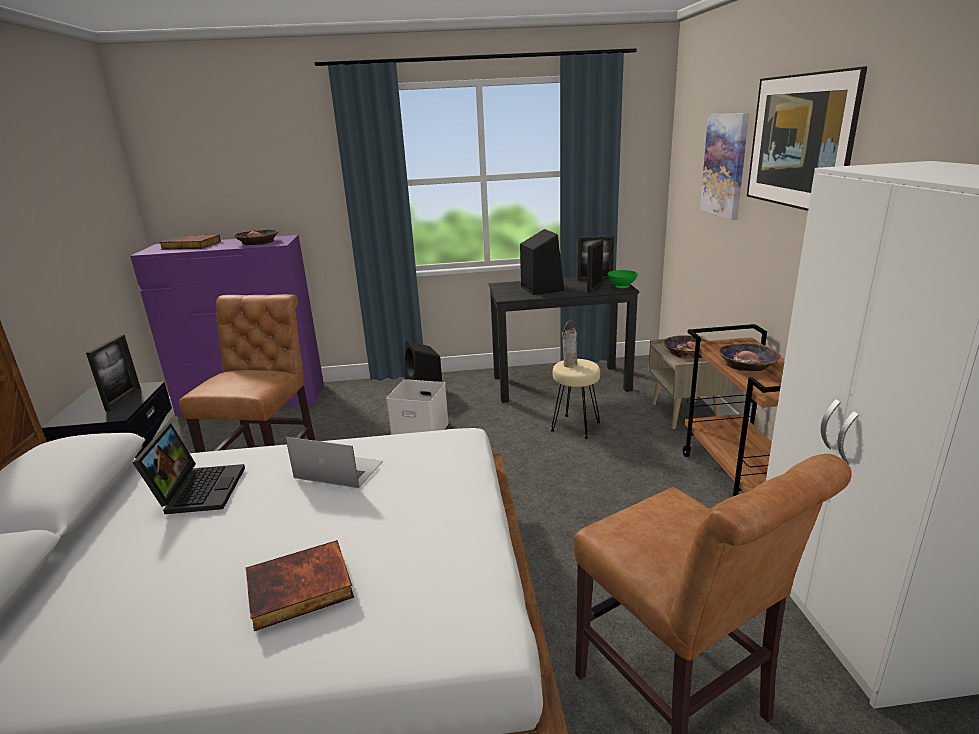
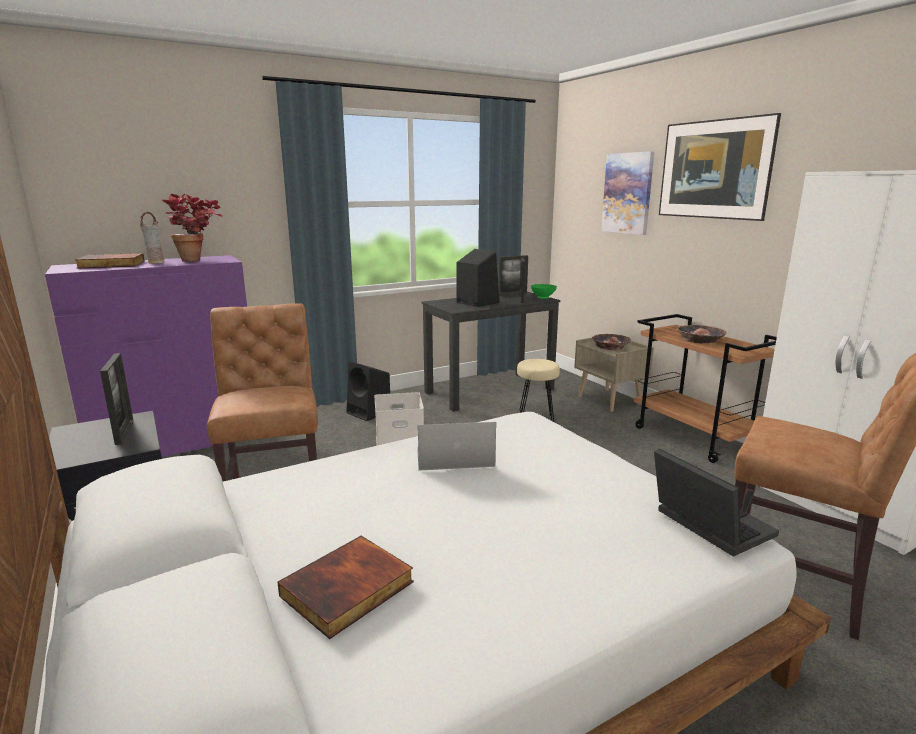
camera: 25 degrees left, 5 degrees down
laptop [132,423,245,514] -> laptop moved to [654,448,779,557]
bowl [234,229,279,245] -> potted plant [162,194,223,262]
book [246,540,354,631] -> book moved to [277,536,414,639]
vase [562,320,577,368] -> vase moved to [140,212,165,264]

